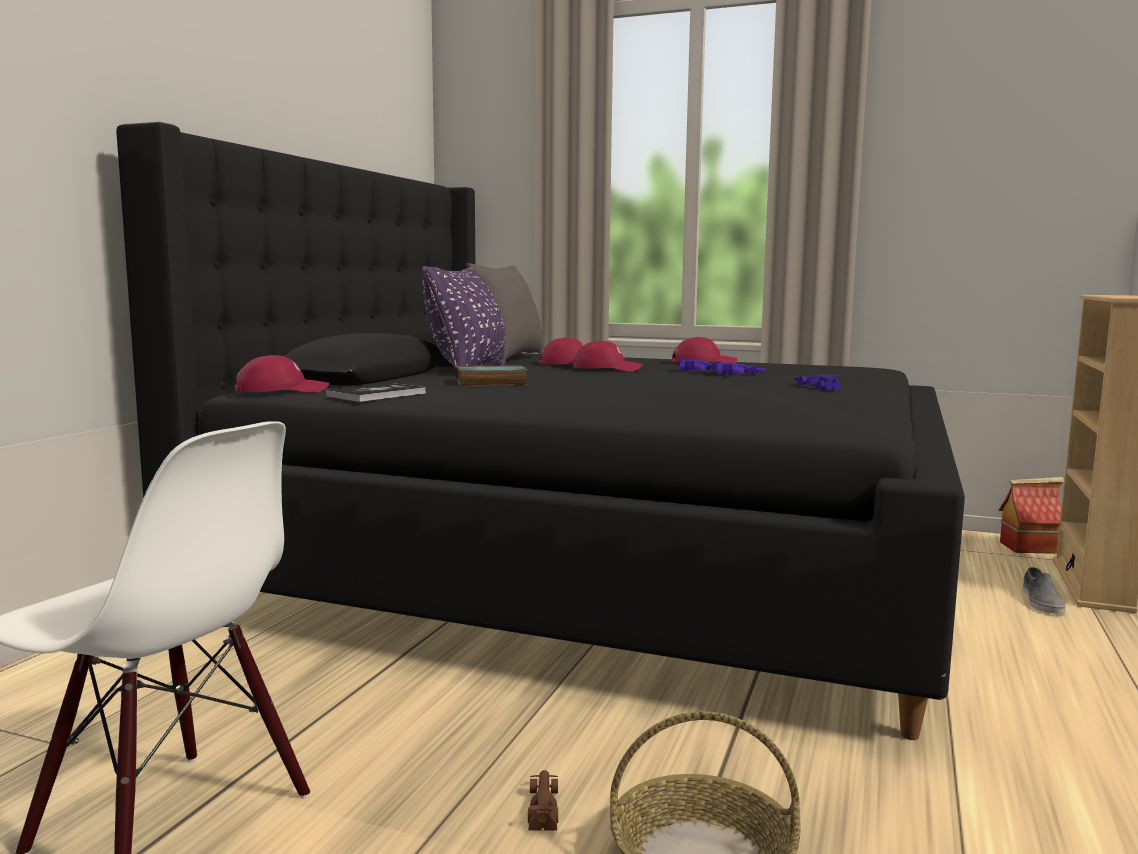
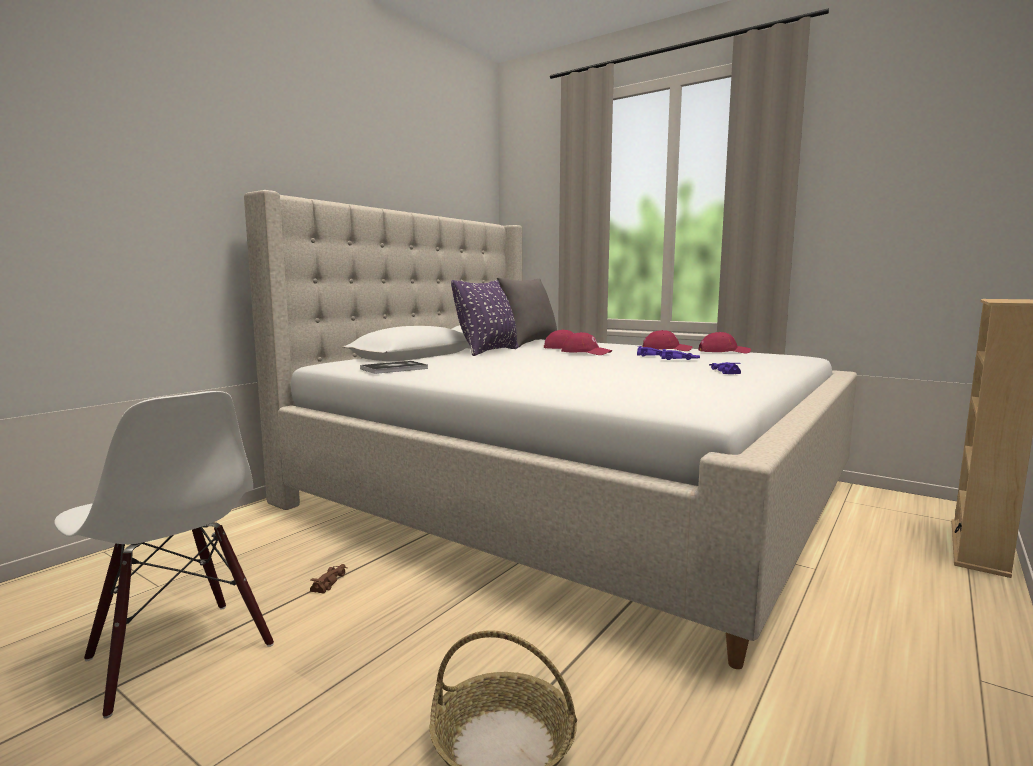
camera: 15 degrees right, 0 degrees up
black bed [116,122,965,740] -> beige bed [244,190,857,669]
red cap [235,355,330,393] -> red cap moved to [698,332,751,353]
book [456,365,528,386] -> none
brown toy car [528,770,559,830] -> brown toy car moved to [310,564,347,594]
toy house [999,477,1064,554] -> none
grey shoe [1023,567,1066,614] -> none

